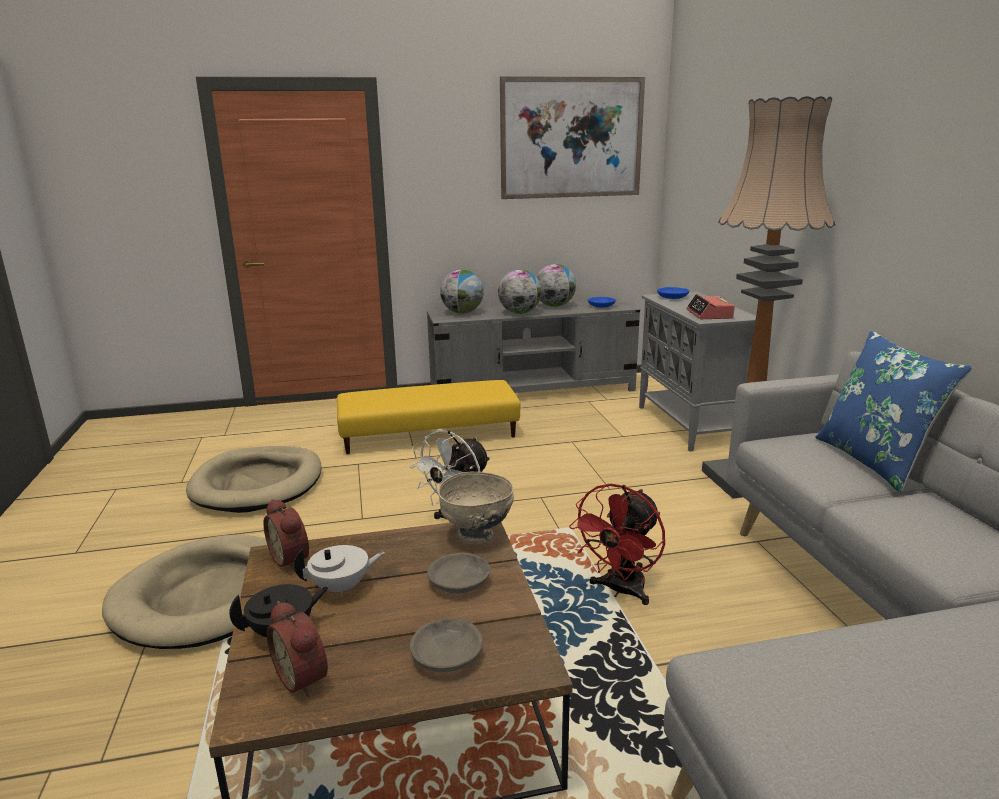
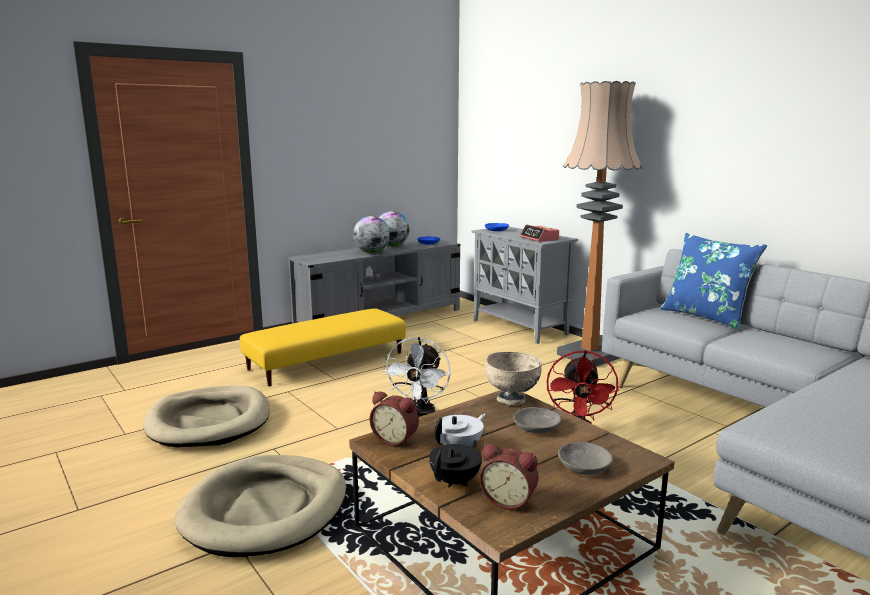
camera: 25 degrees left, 5 degrees down
globe [440,270,484,314] -> none
picture [500,76,645,199] -> none

